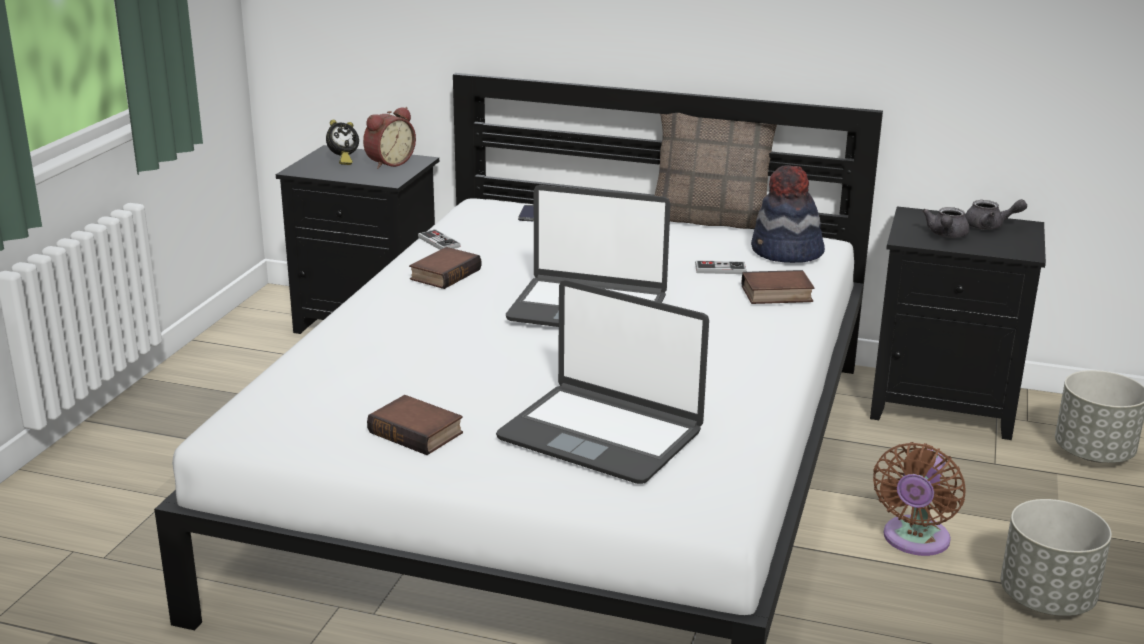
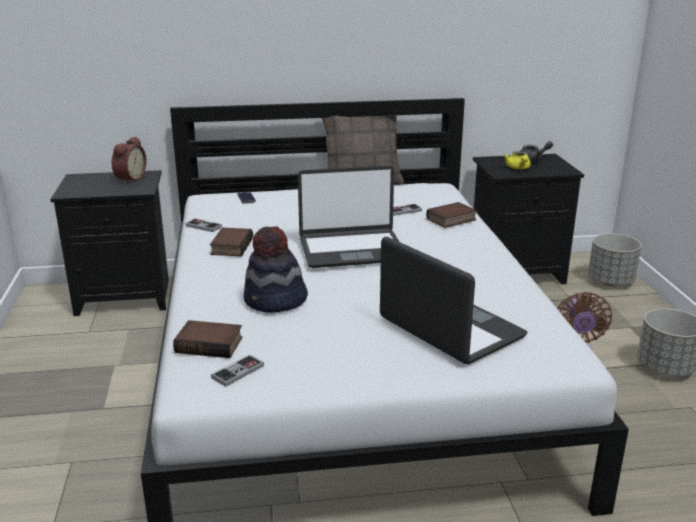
camera: 25 degrees left, 0 degrees up
alarm clock [326,120,359,165] -> none
book [367,395,463,455] -> book moved to [173,320,243,358]
laptop [496,280,709,484] -> laptop turned 135 degrees counterclockwise [380,237,527,364]
hat [751,165,825,263] -> hat moved to [243,226,308,313]
grey teapot [922,207,970,238] -> yellow teapot [503,151,531,169]
none -> game controller [211,355,264,387]

